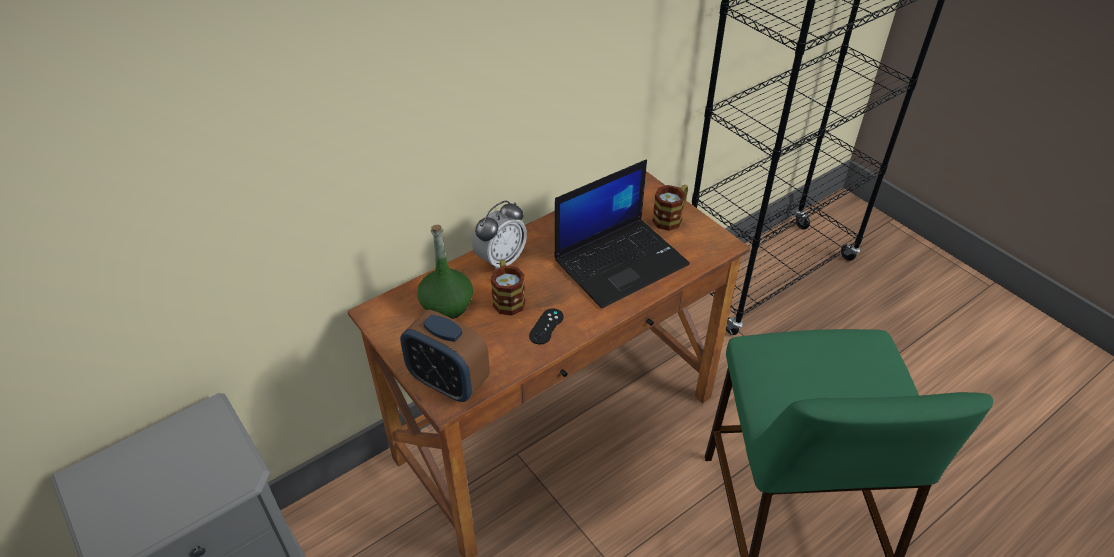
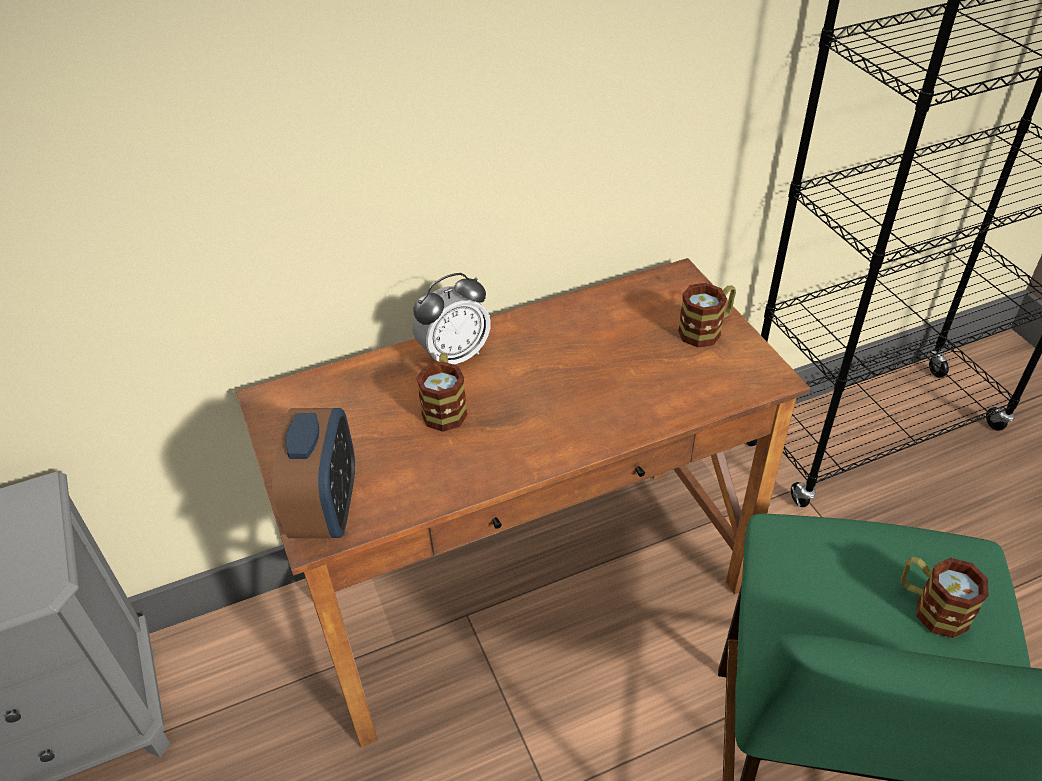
camera: 15 degrees right, 0 degrees up
alarm clock [400,310,490,402] -> alarm clock turned 135 degrees counterclockwise [272,408,355,538]
green bottle [417,225,473,319] -> none
black game controller [529,308,564,345] -> none
laptop [554,160,690,308] -> none
none -> mug [901,556,988,638]

